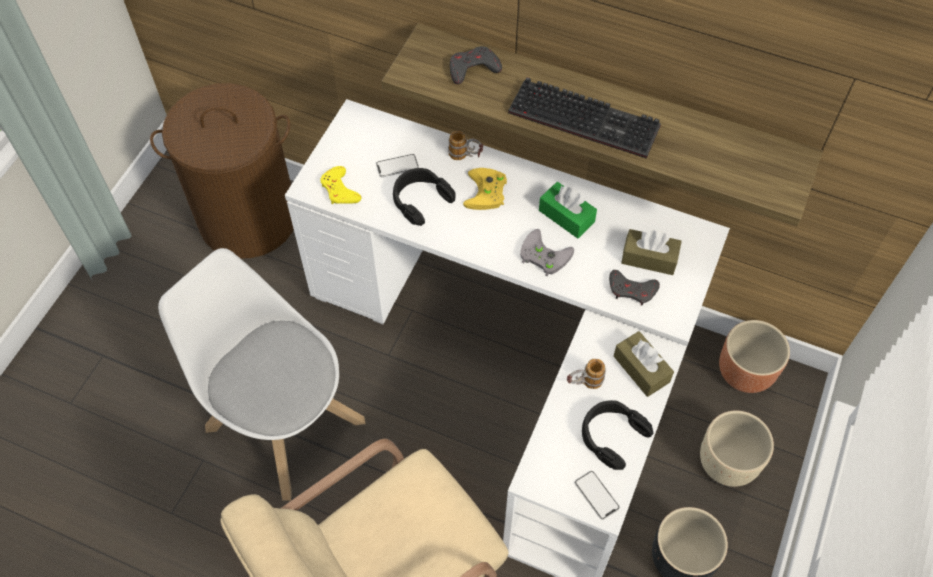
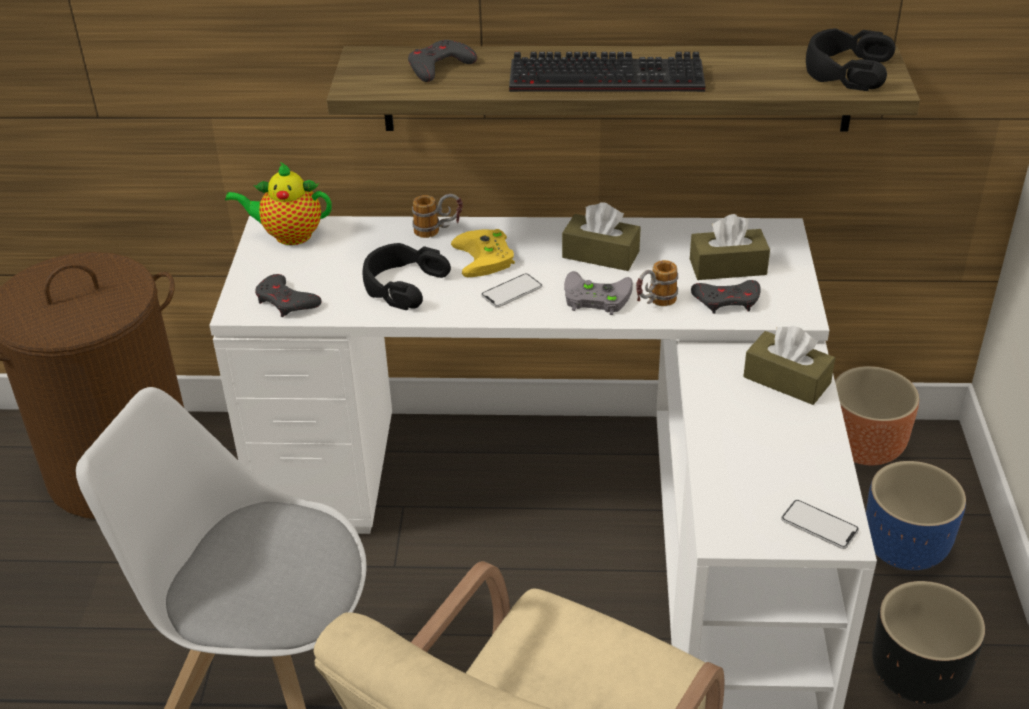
camera: 20 degrees left, 20 degrees down
yellow game controller [320,166,362,204] -> grey game controller [255,274,322,317]
phone [376,154,419,177] -> phone moved to [481,273,542,308]
green tissue box [539,182,597,238] -> brown tissue box [562,202,641,271]
mug [567,359,606,389] -> mug moved to [636,260,678,306]
black headphones [582,400,653,470] -> black headphones moved to [806,28,895,91]
beige planter [700,410,774,487] -> blue planter [866,461,966,570]
none -> teapot [225,162,332,245]

